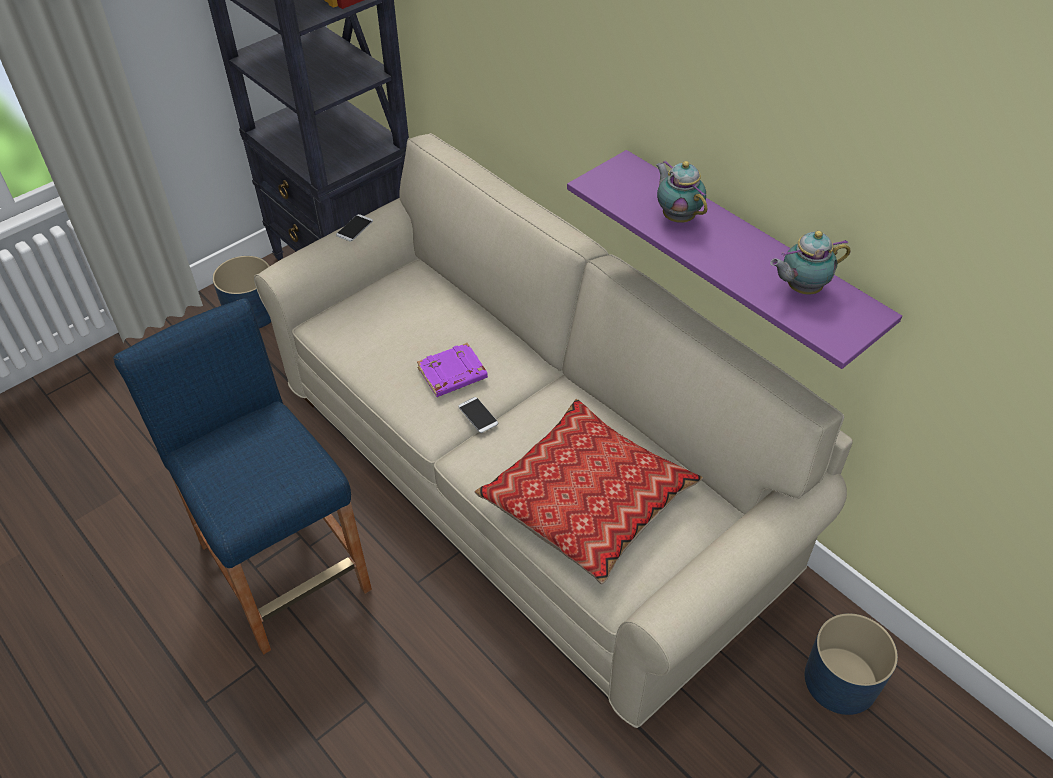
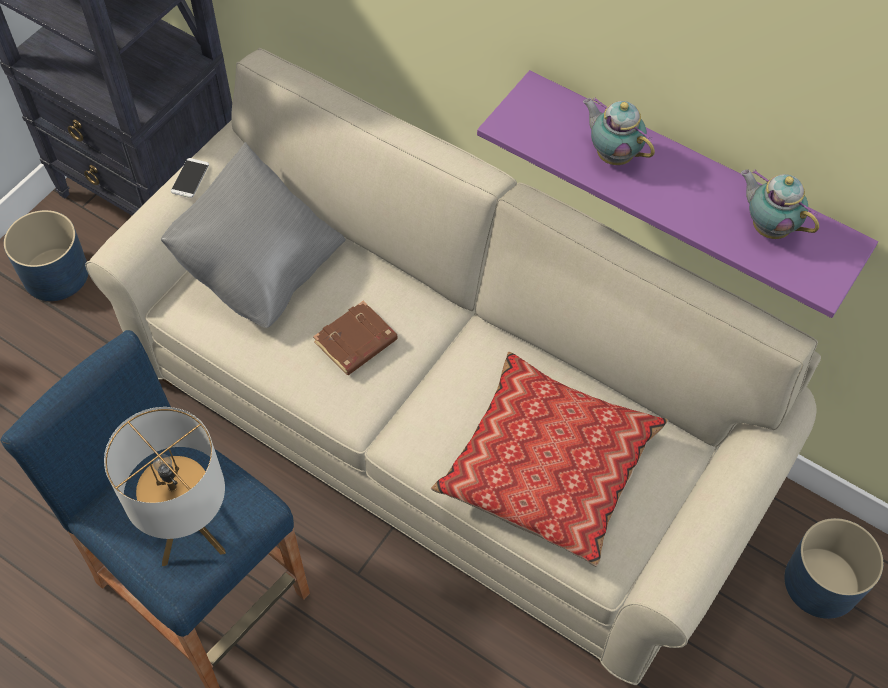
camera: 15 degrees left, 10 degrees up
purple book [417,343,488,397] -> brown book [313,301,398,375]
phone [458,397,498,433] -> none
teapot [770,231,851,295] -> teapot turned 75 degrees clockwise [741,169,819,239]
none -> table lamp [104,407,226,566]
none -> grey pillow [161,142,346,328]

